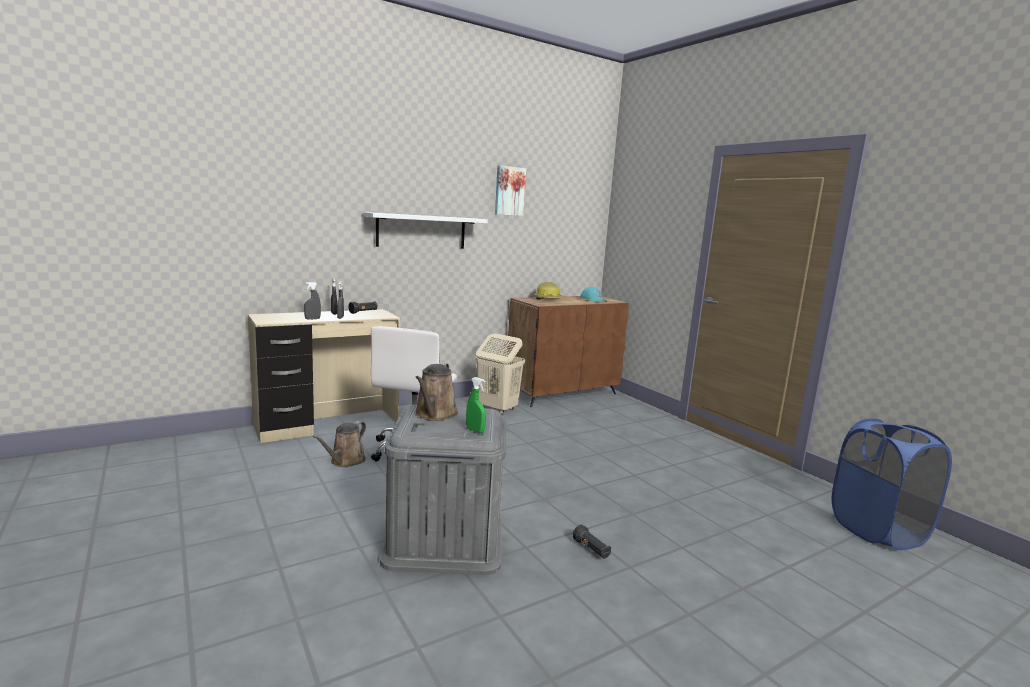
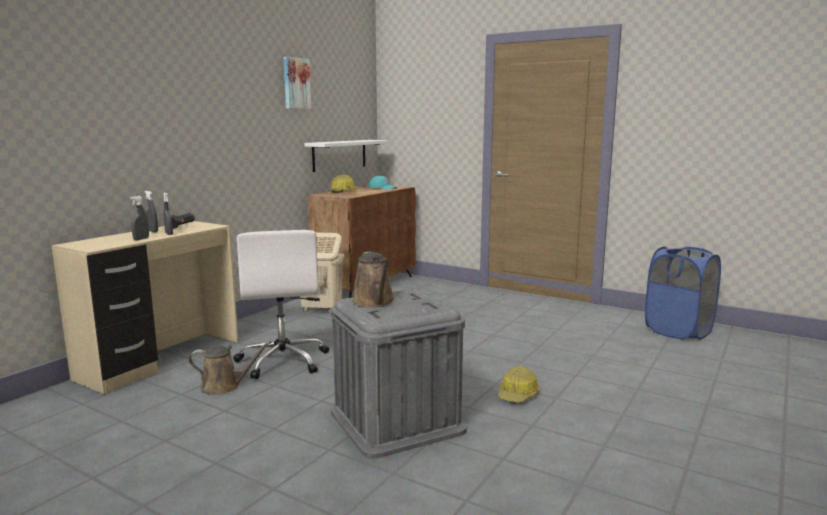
camera: 25 degrees left, 0 degrees up
brown watering can [312,421,366,467] -> brown watering can turned 90 degrees counterclockwise [188,341,271,395]
white shelf [364,212,488,249] -> white shelf moved to [304,140,389,172]
green spray bottle [466,377,486,433] -> none
black flashlight [573,524,611,559] -> hard hat [498,366,540,402]

